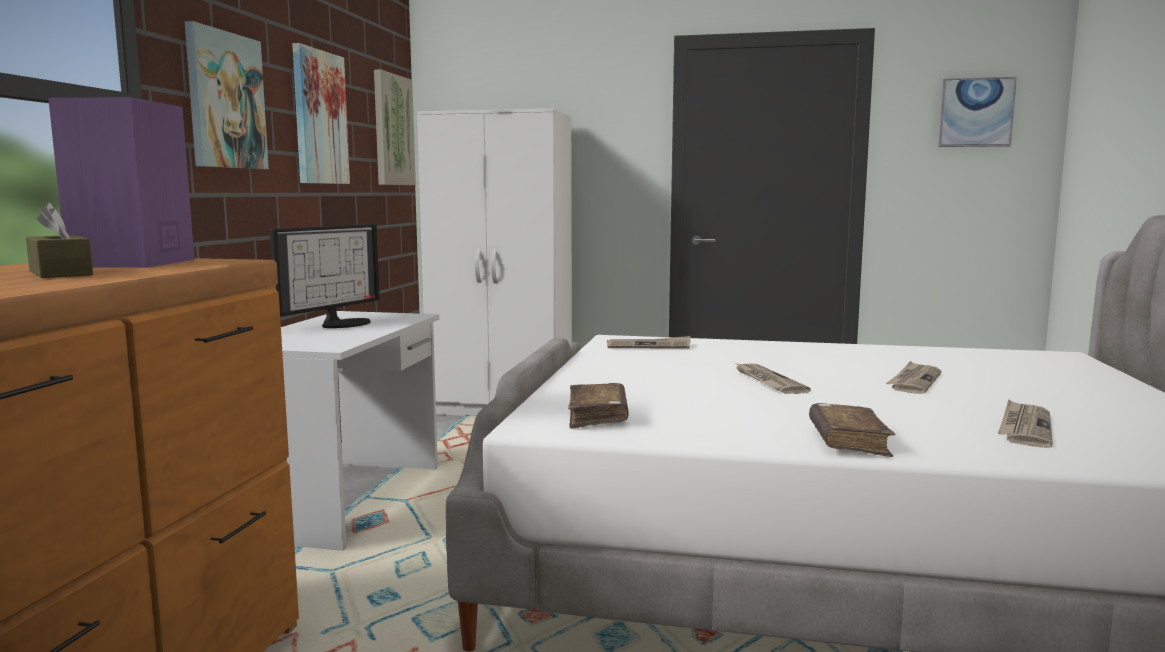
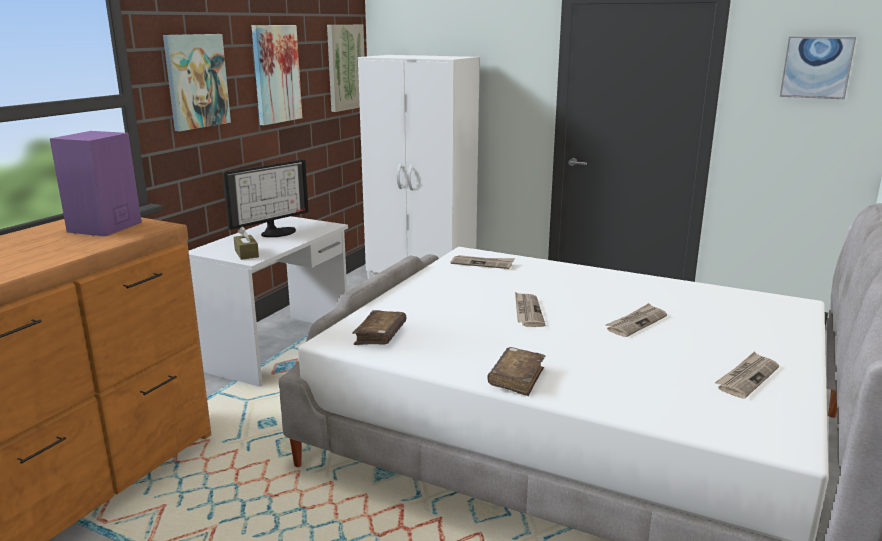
camera: 15 degrees right, 10 degrees up
brown tissue box [26,202,93,278] -> brown tissue box moved to [233,226,259,260]
newspaper [998,399,1053,448] -> newspaper moved to [715,352,779,398]

